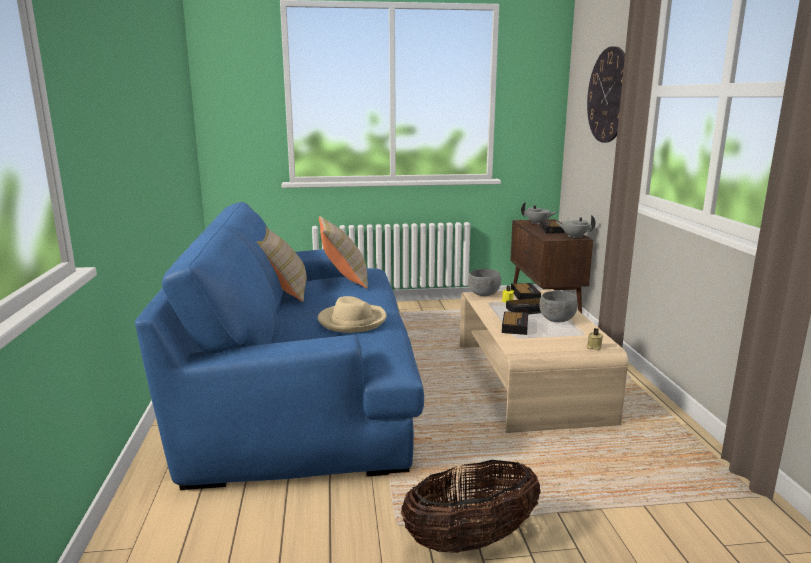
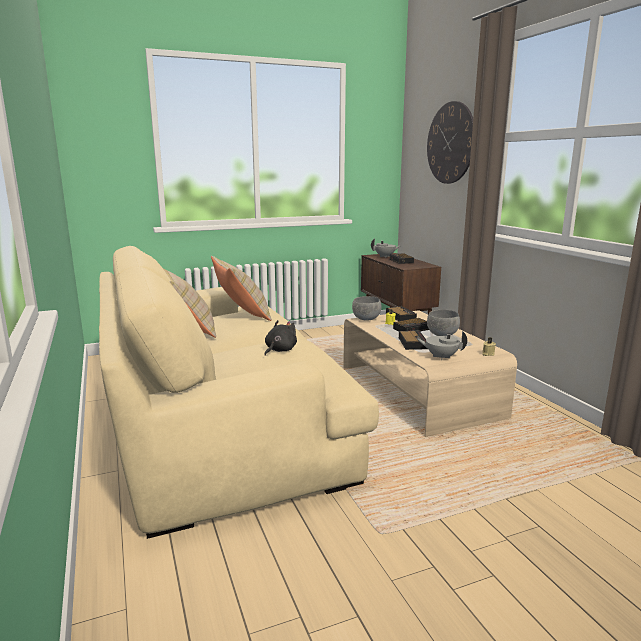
camera: 15 degrees left, 0 degrees up
blue sofa [135,202,424,490] -> beige sofa [99,246,379,539]
beige hat [318,296,387,333] -> black plush toy [264,320,297,356]
basket [401,460,541,553] -> none
grey teapot [555,215,596,238] -> grey teapot moved to [417,331,467,360]

